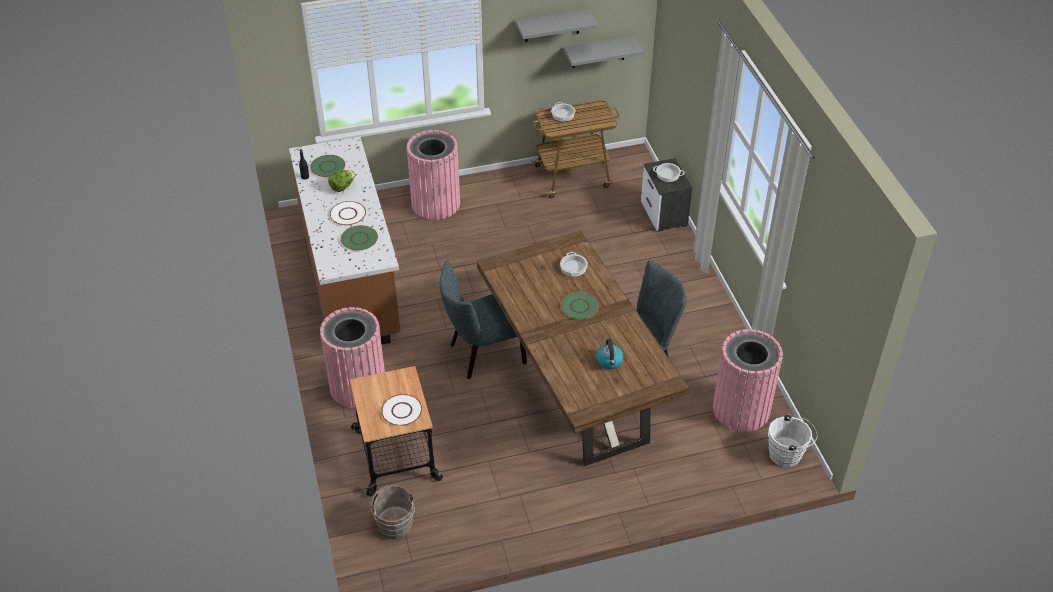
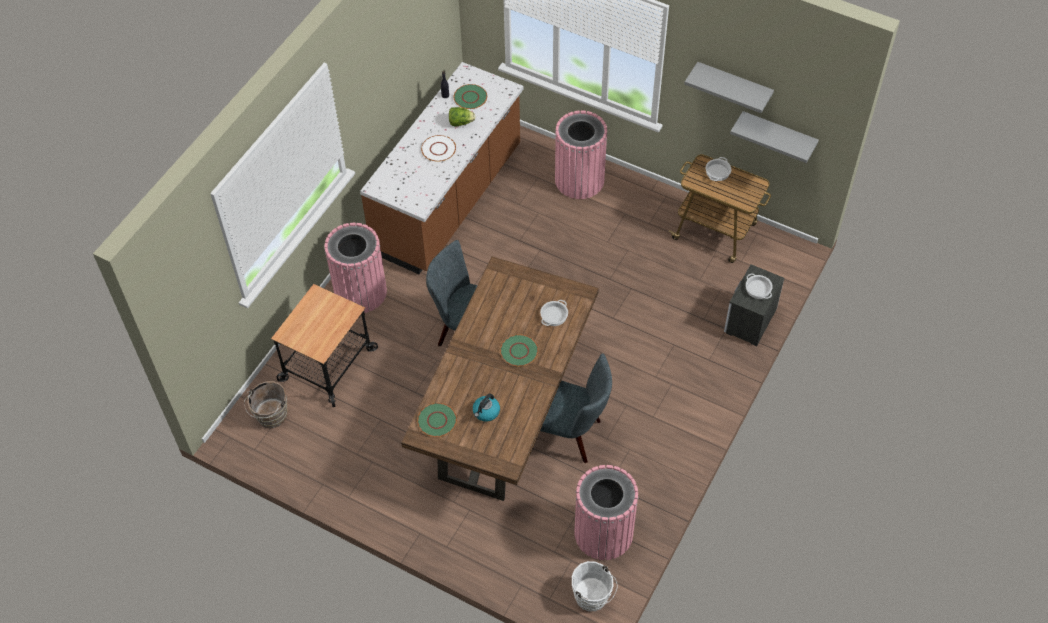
camera: 45 degrees right, 10 degrees up
green plate [341,225,378,251] -> green plate moved to [417,403,457,437]
white plate [381,394,422,426] -> none

